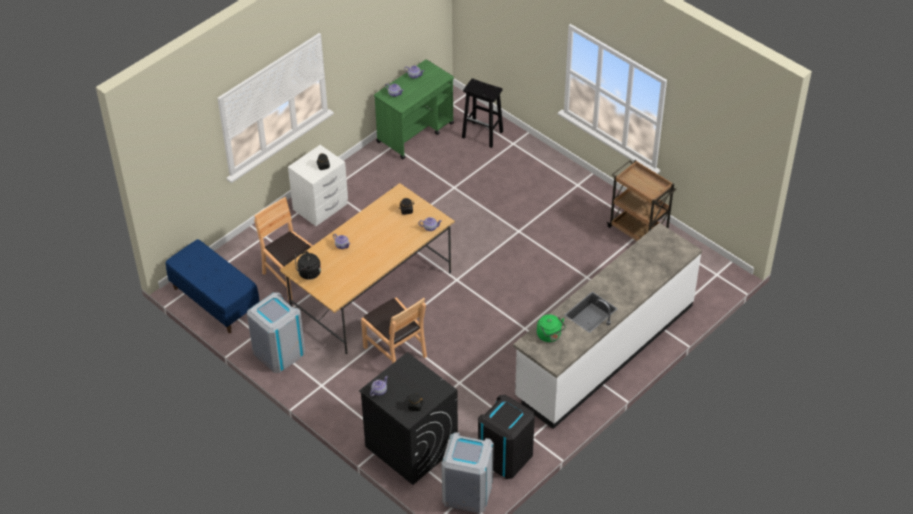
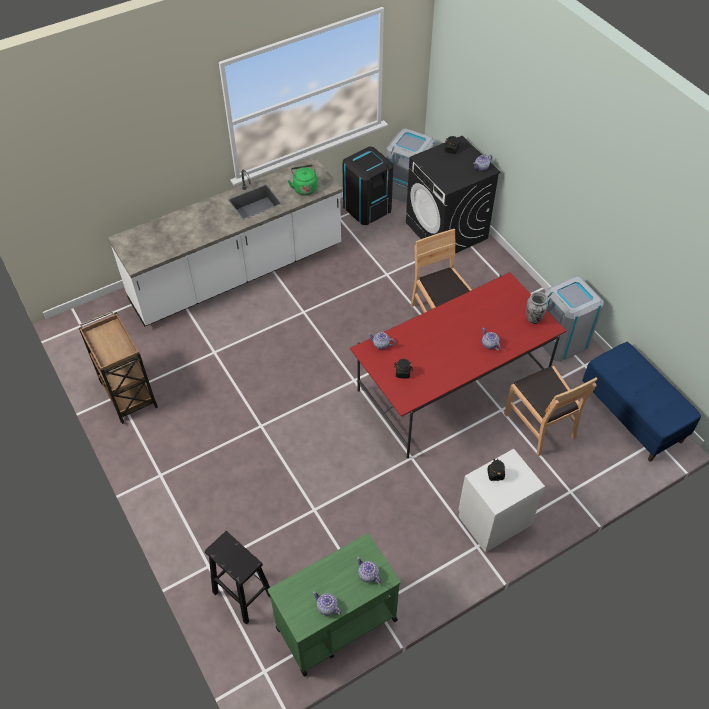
camera: 165 degrees left, 5 degrees up
beige dining table [280,183,455,354] -> red dining table [350,272,566,458]
black kettle [295,251,321,280] -> vase [526,292,548,324]

